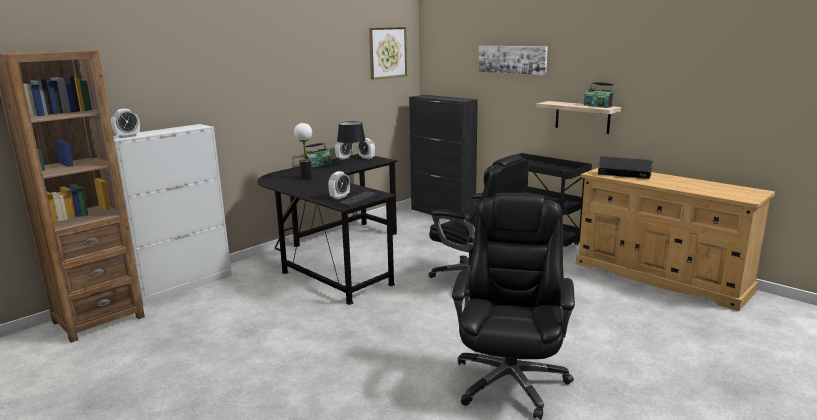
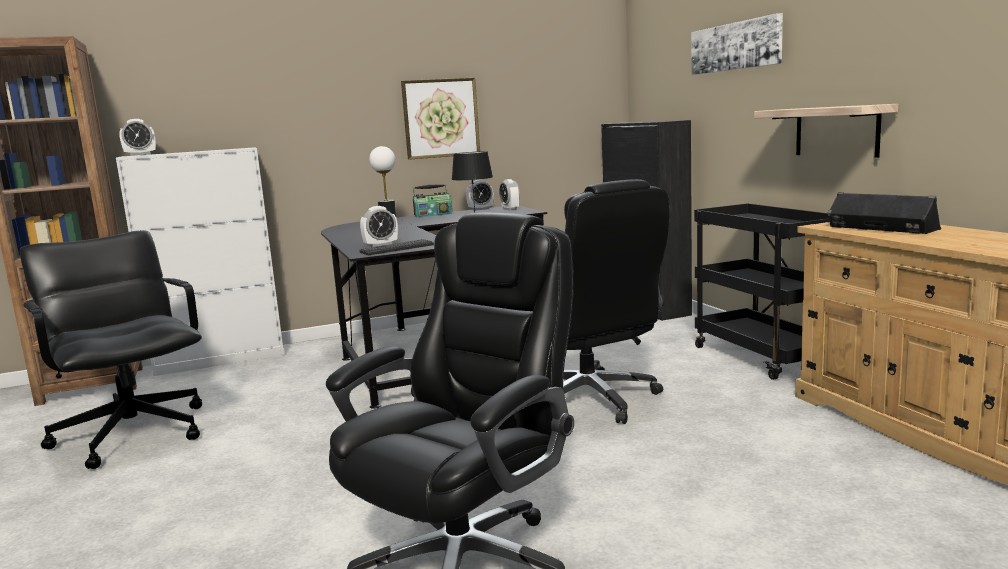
camera: 25 degrees right, 5 degrees down
picture [369,27,407,80] -> picture moved to [401,78,480,160]
radio [584,82,615,108] -> none
none -> black office chair [20,230,202,469]

